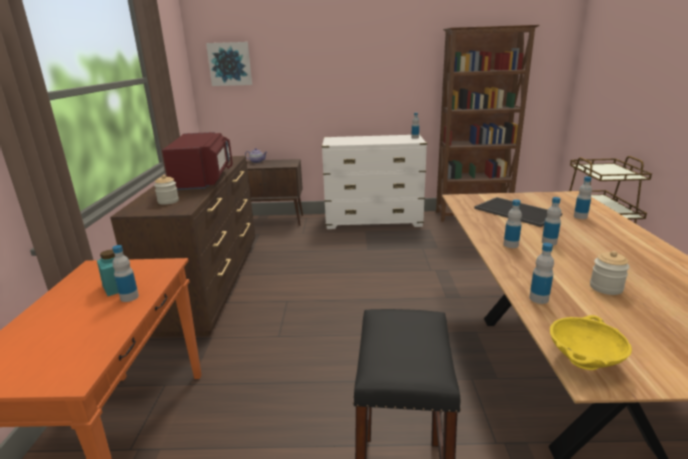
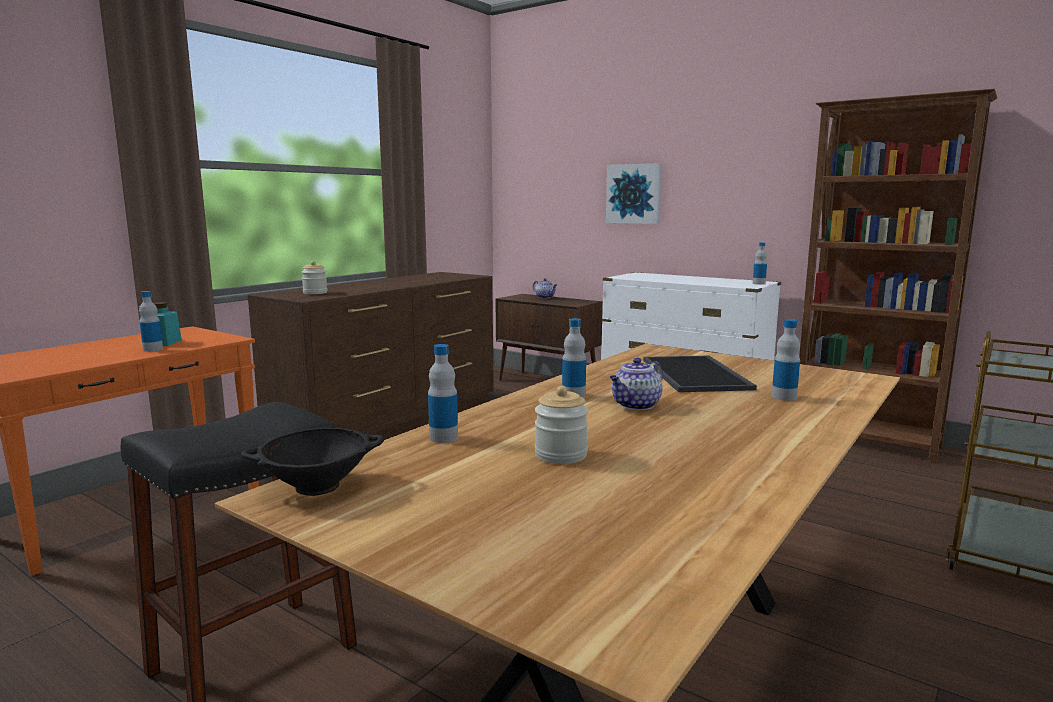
camera: 35 degrees right, 10 degrees down
red microwave [162,132,233,190] -> none
picture [206,42,252,86] -> picture moved to [606,163,662,224]
bottle [542,197,561,246] -> teapot [610,358,663,410]
yellow bowl [550,315,632,370] -> black bowl [241,428,384,496]

